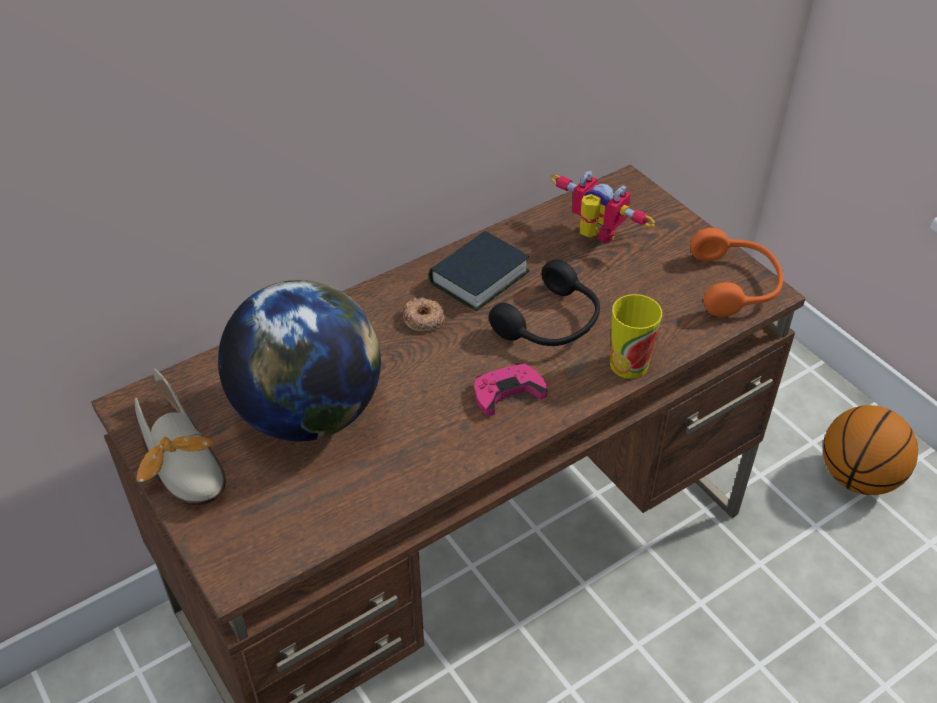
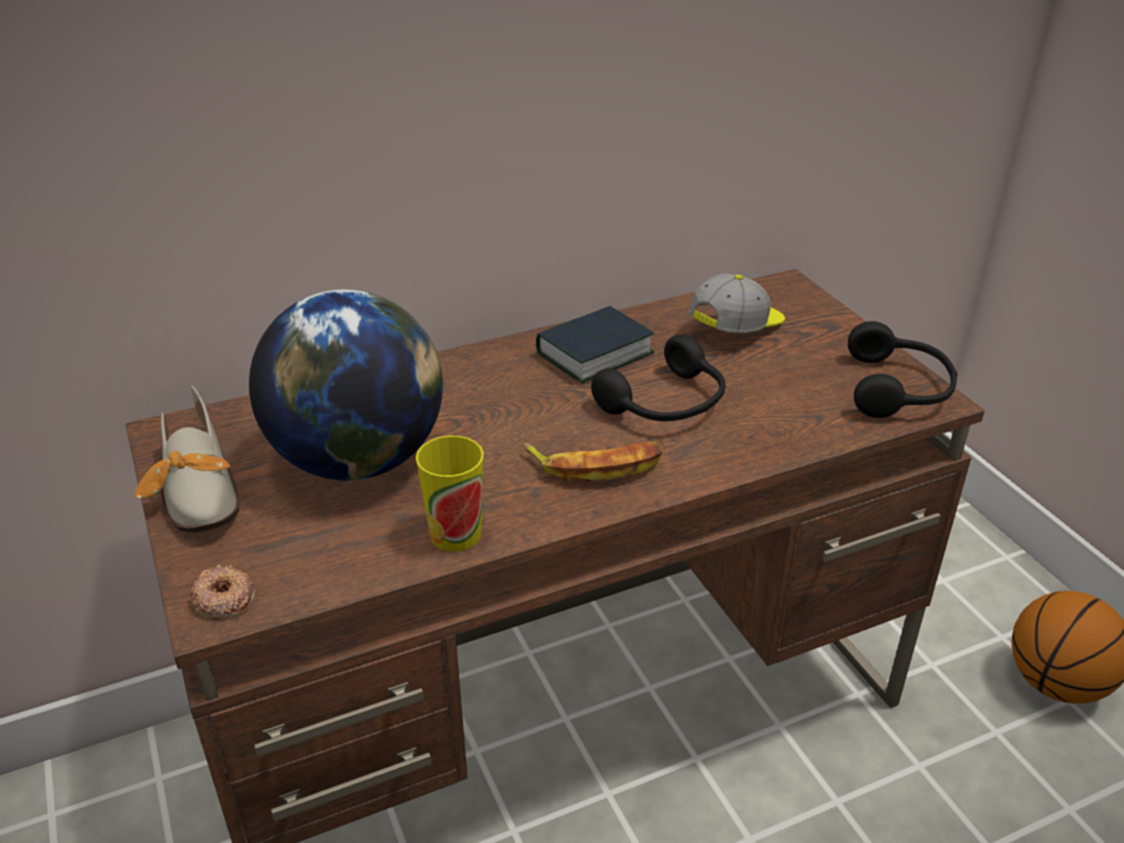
camera: 10 degrees right, 10 degrees down
donut [403,297,445,332] -> donut moved to [190,565,255,618]
pink game controller [474,363,548,416] -> banana [523,442,663,482]
toy robot [550,171,655,242] -> cap [688,274,785,333]
cup [610,294,662,379] -> cup moved to [416,436,484,551]
orange headphones [690,228,783,317] -> black headphones [848,321,957,418]

